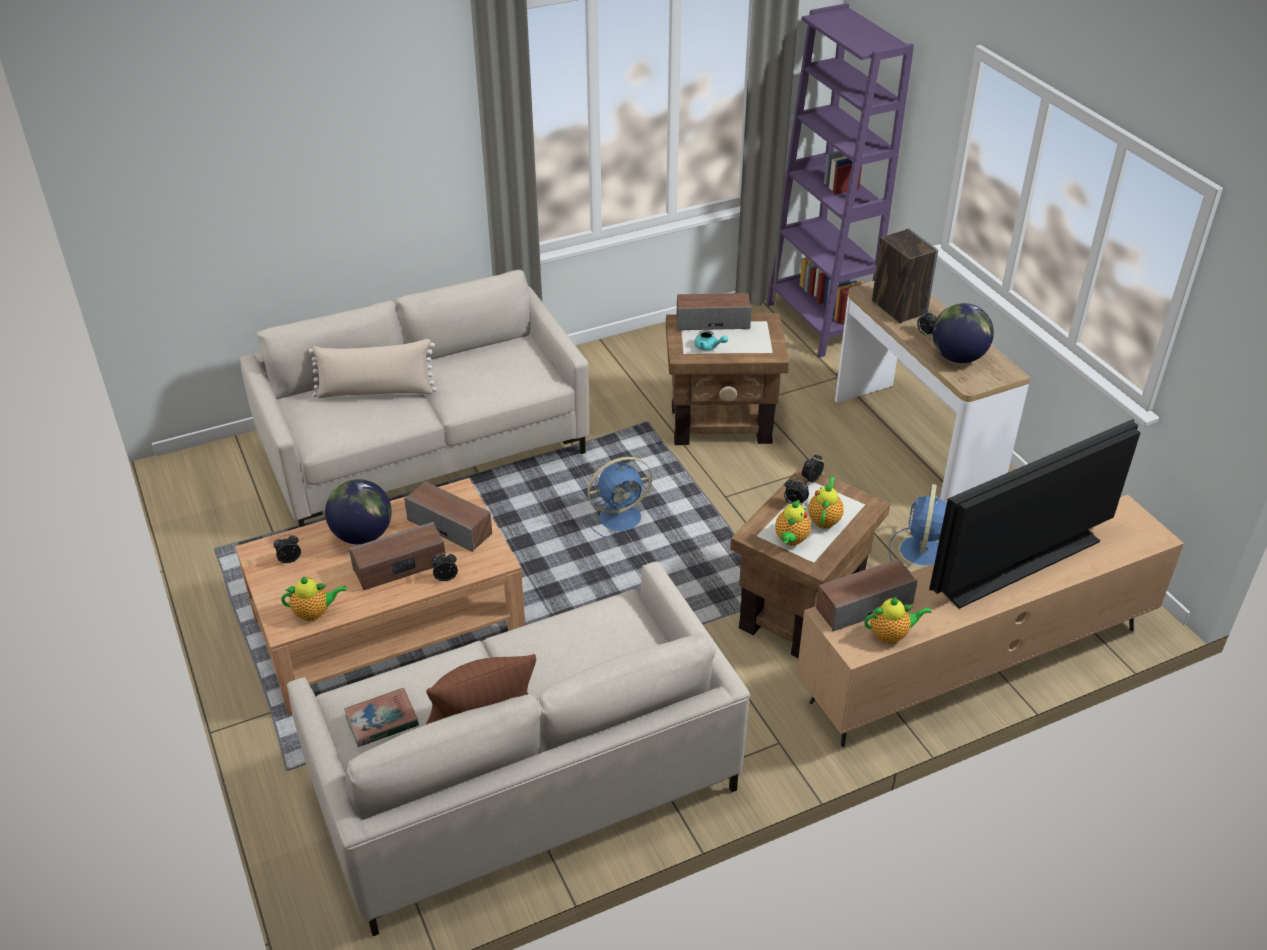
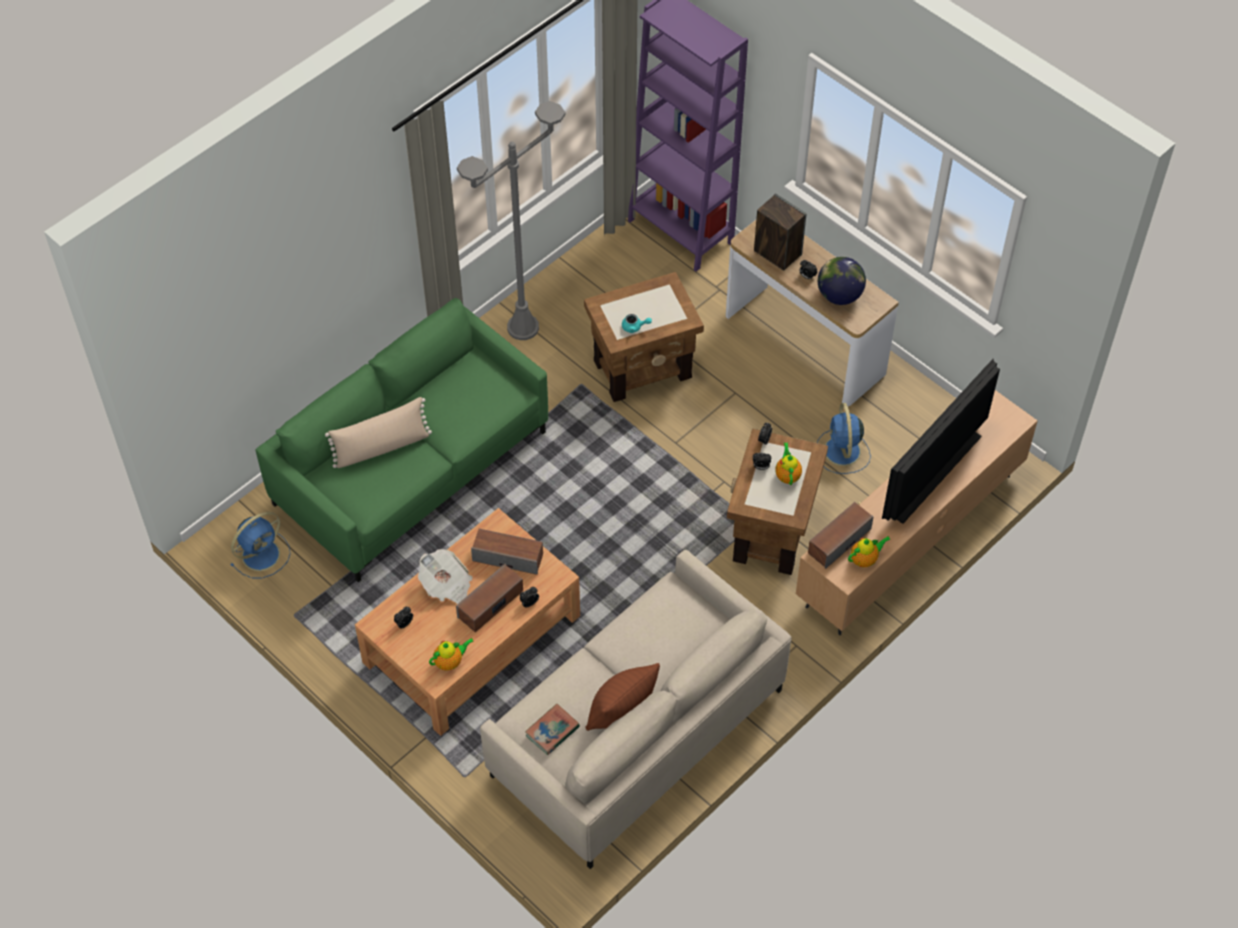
camera: 20 degrees left, 15 degrees up
beige sofa [240,270,589,527] -> green sofa [255,298,548,582]
globe [325,479,392,544] -> newspaper [418,549,473,604]
blue fan [583,457,652,539] -> blue fan moved to [231,512,290,578]
speaker [677,293,752,330] -> none
teapot [775,499,811,546] -> none
none -> grey floor lamp [457,101,566,340]

